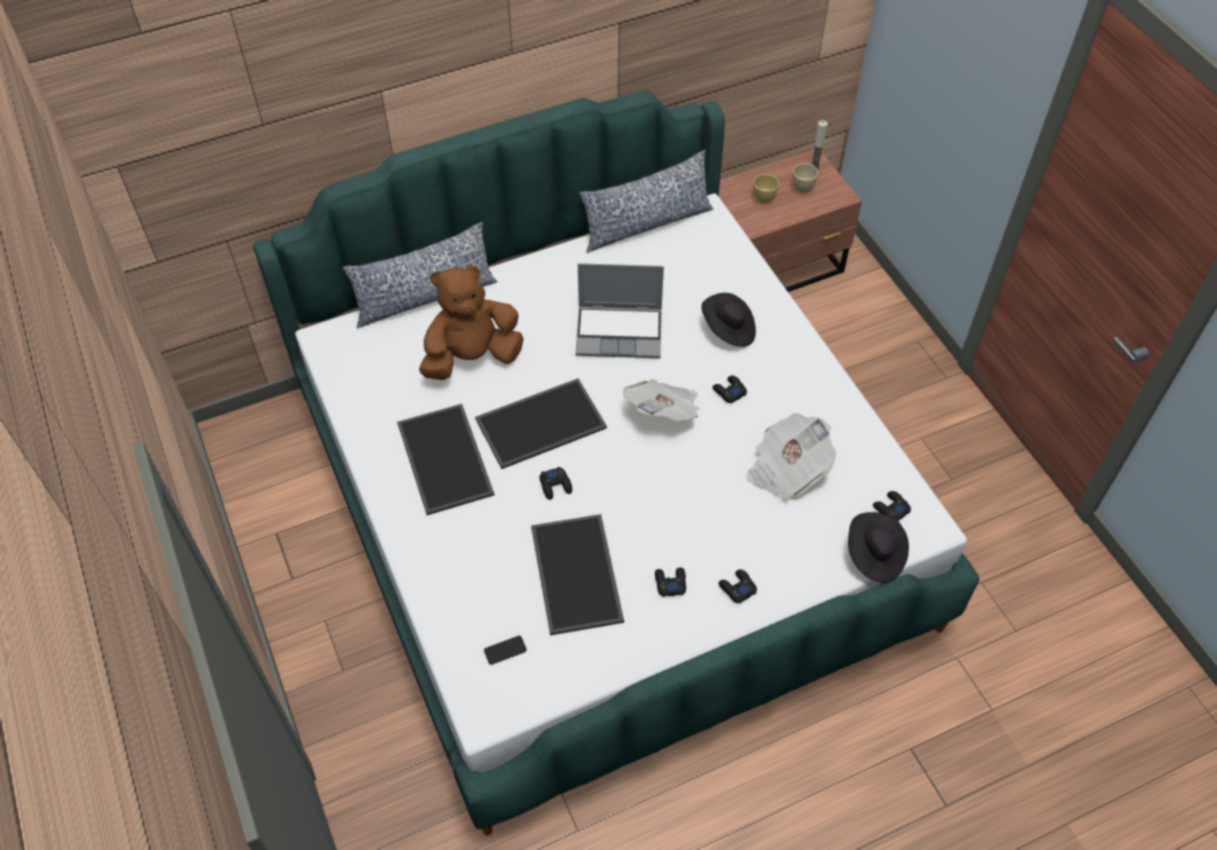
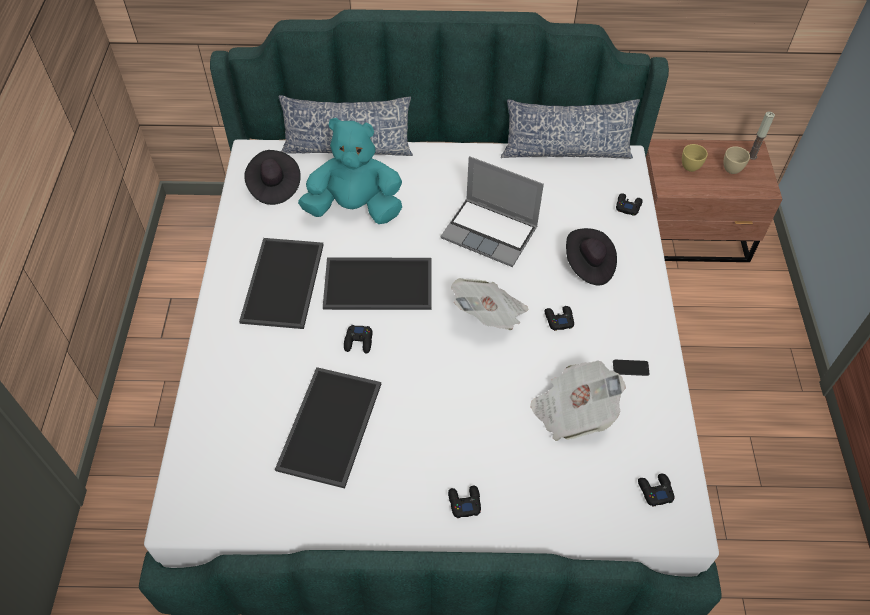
camera: 25 degrees right, 0 degrees up
brown plush toy [419,265,524,380] -> turquoise plush toy [298,118,402,224]
phone [484,636,527,665] -> phone moved to [613,360,649,376]
black game controller [655,568,686,597] -> black game controller moved to [616,193,643,216]
black hat [848,512,909,583] -> black hat moved to [244,150,301,205]

